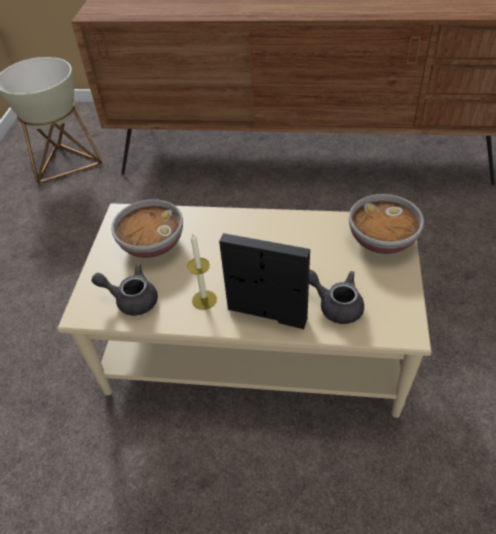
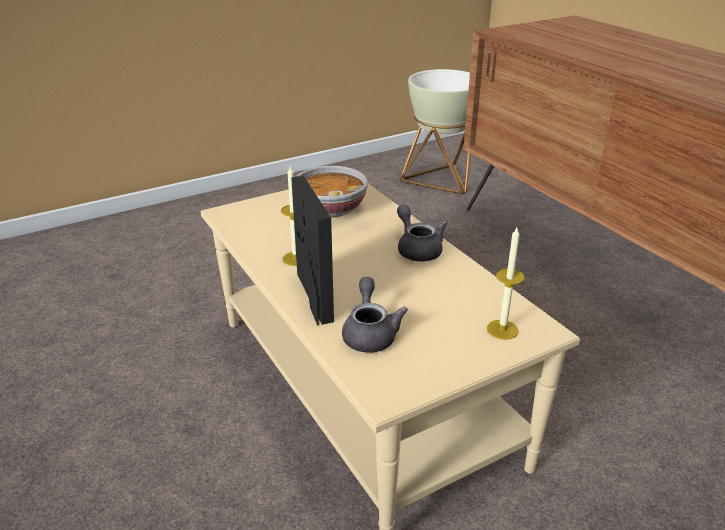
camera: 50 degrees right, 15 degrees down
grey teapot [92,264,158,316] -> grey teapot moved to [397,205,447,261]
bowl [349,194,424,254] -> candle [487,228,524,340]

